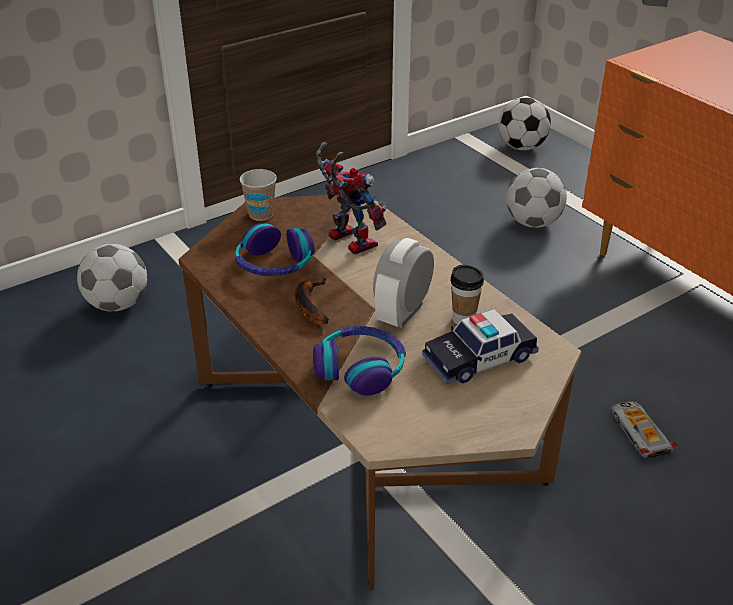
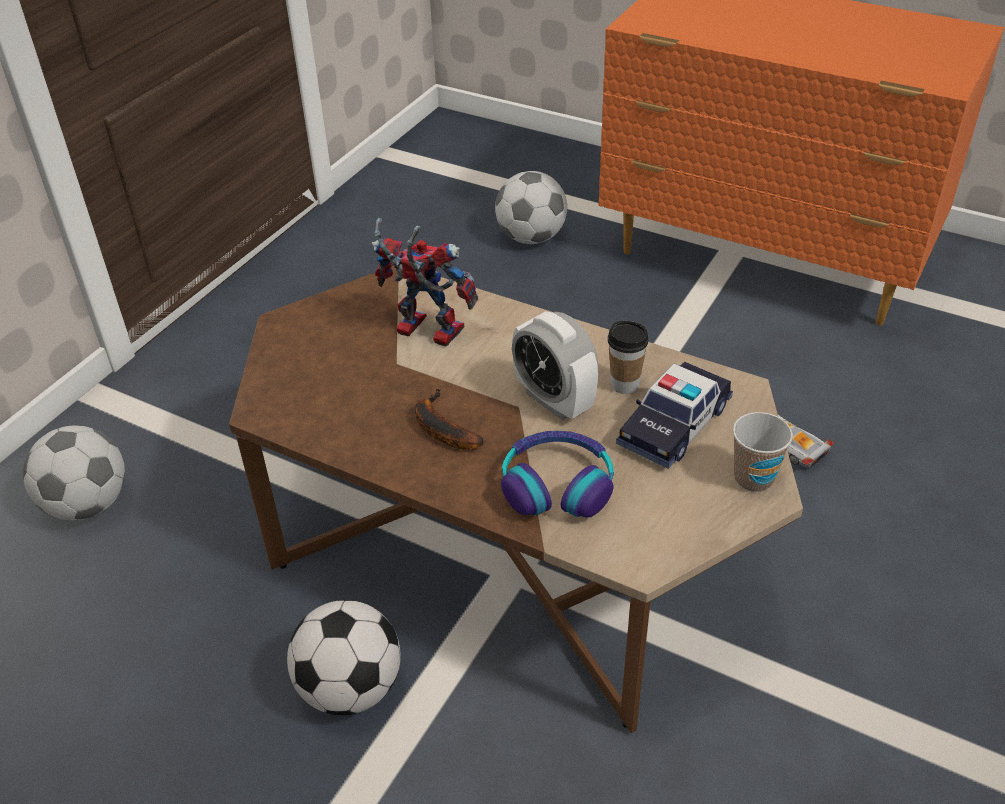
camera: 25 degrees left, 5 degrees up
headphones [235,223,314,276] -> none
cup [240,169,277,221] -> cup moved to [733,412,793,492]
alarm clock [373,238,434,328] -> alarm clock turned 45 degrees counterclockwise [512,311,598,421]
football [498,97,551,150] -> football moved to [287,600,401,715]

